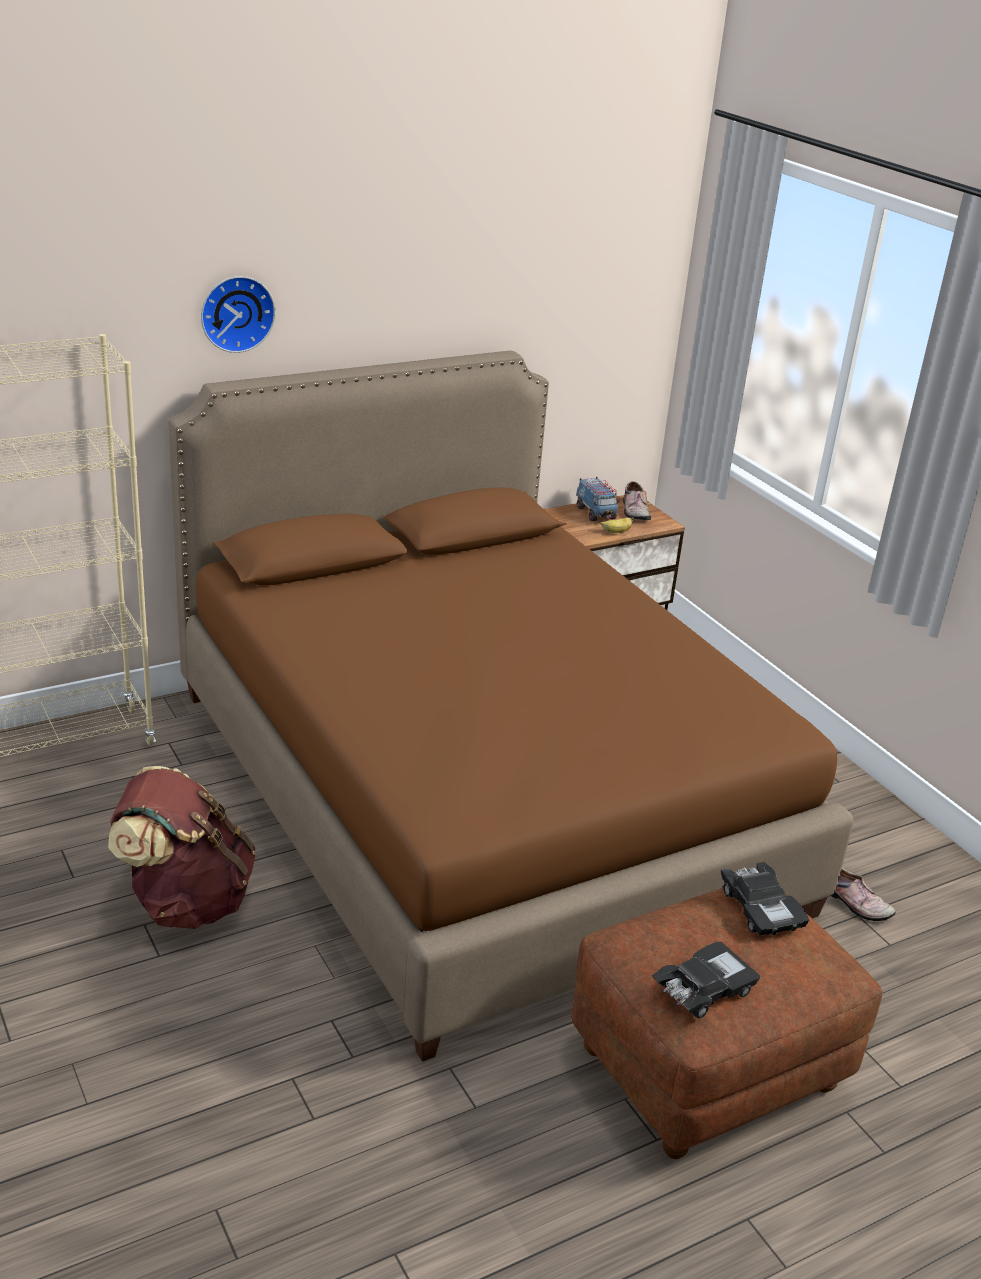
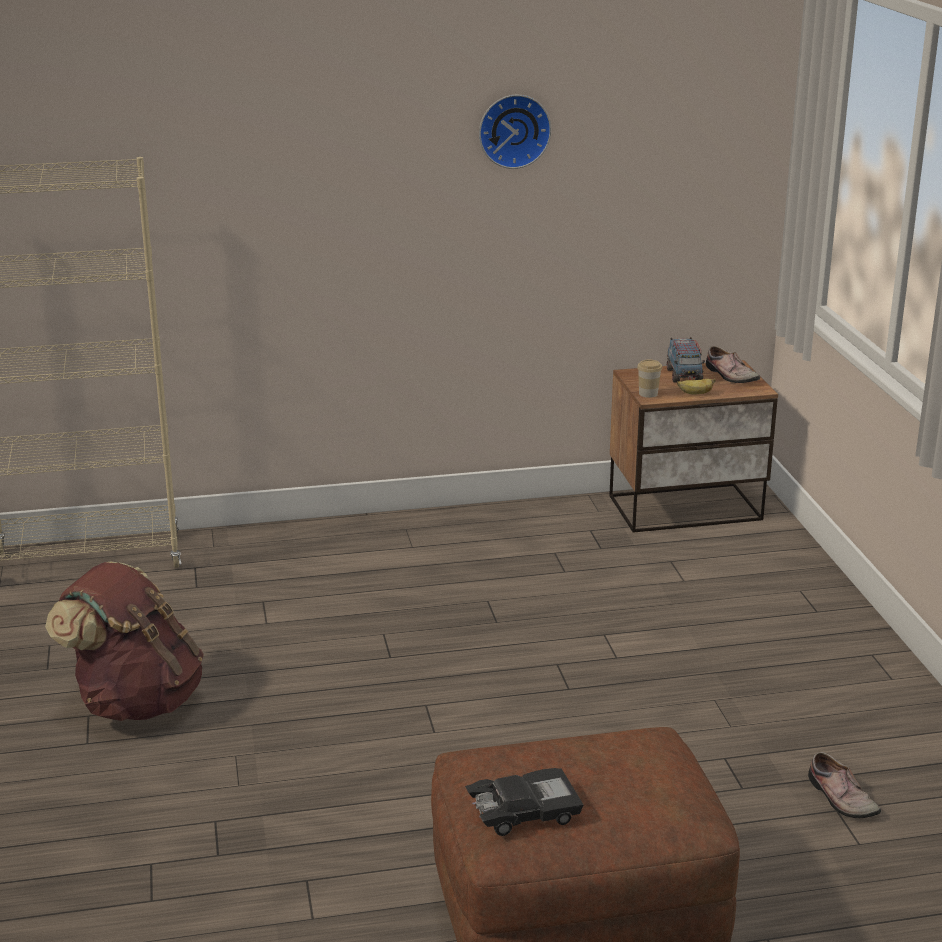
camera: 20 degrees right, 5 degrees down
brown bed [168,351,854,1062] -> none
wall clock [201,276,275,353] -> wall clock moved to [479,95,551,169]
shoe [623,481,651,520] -> shoe turned 45 degrees counterclockwise [706,346,760,383]
black toy car [721,862,809,935] -> none
none -> cup [637,360,662,398]

